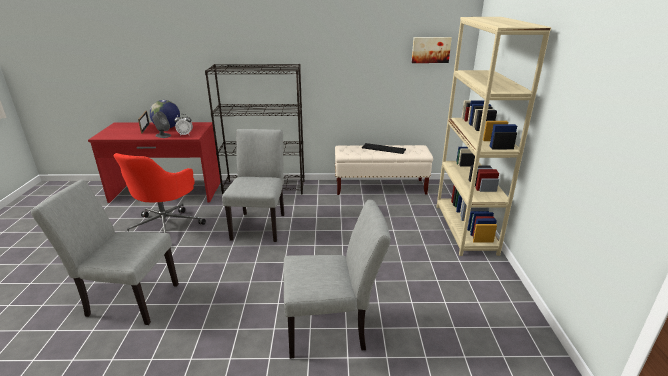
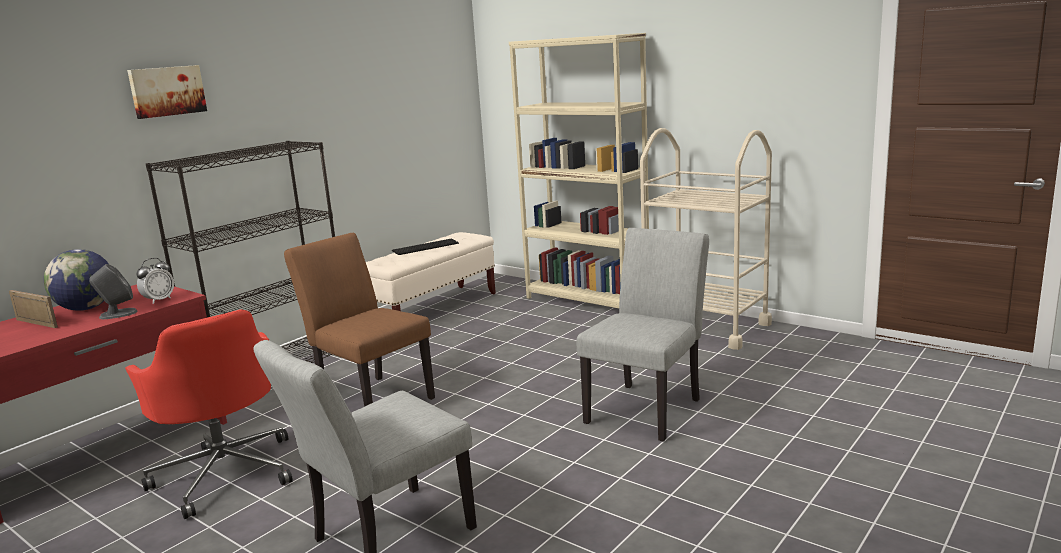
camera: 50 degrees left, 10 degrees down
grey chair [222,129,285,242] -> brown chair [284,233,435,407]
picture [412,37,452,63] -> picture moved to [127,65,207,119]
none -> beige cart [640,128,772,350]

